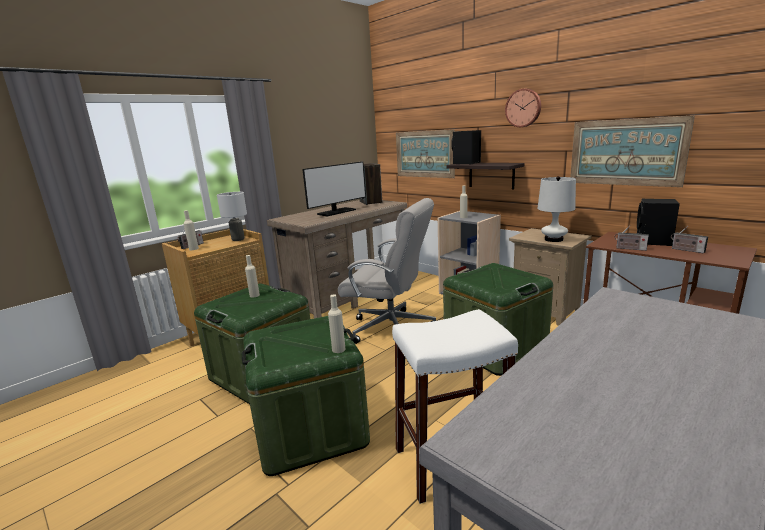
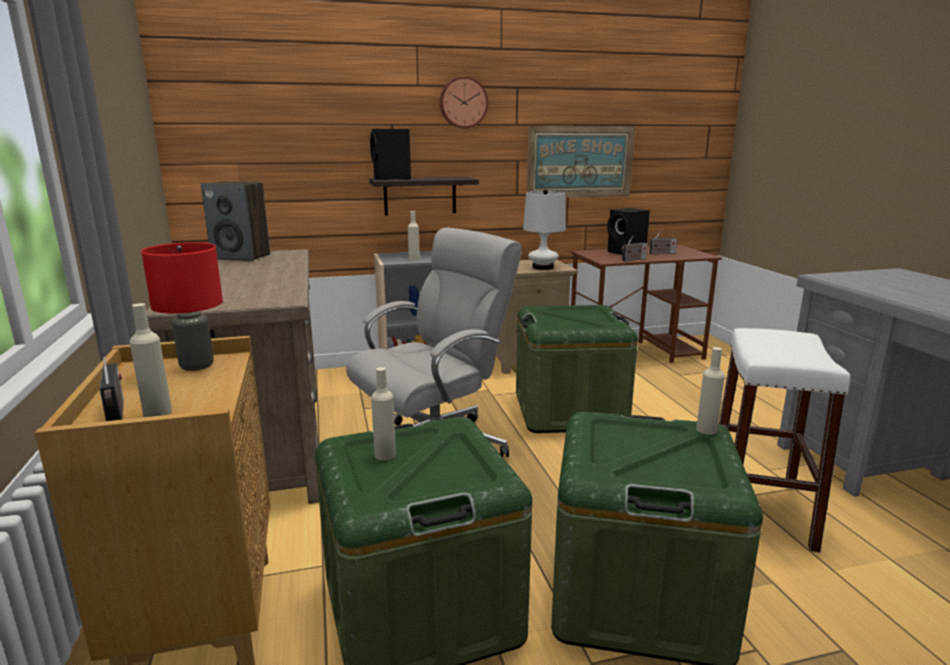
camera: 60 degrees left, 0 degrees up
white table lamp [217,192,247,241] -> red table lamp [141,242,223,371]
monitor [302,161,366,217] -> none
picture [396,129,455,178] -> none

